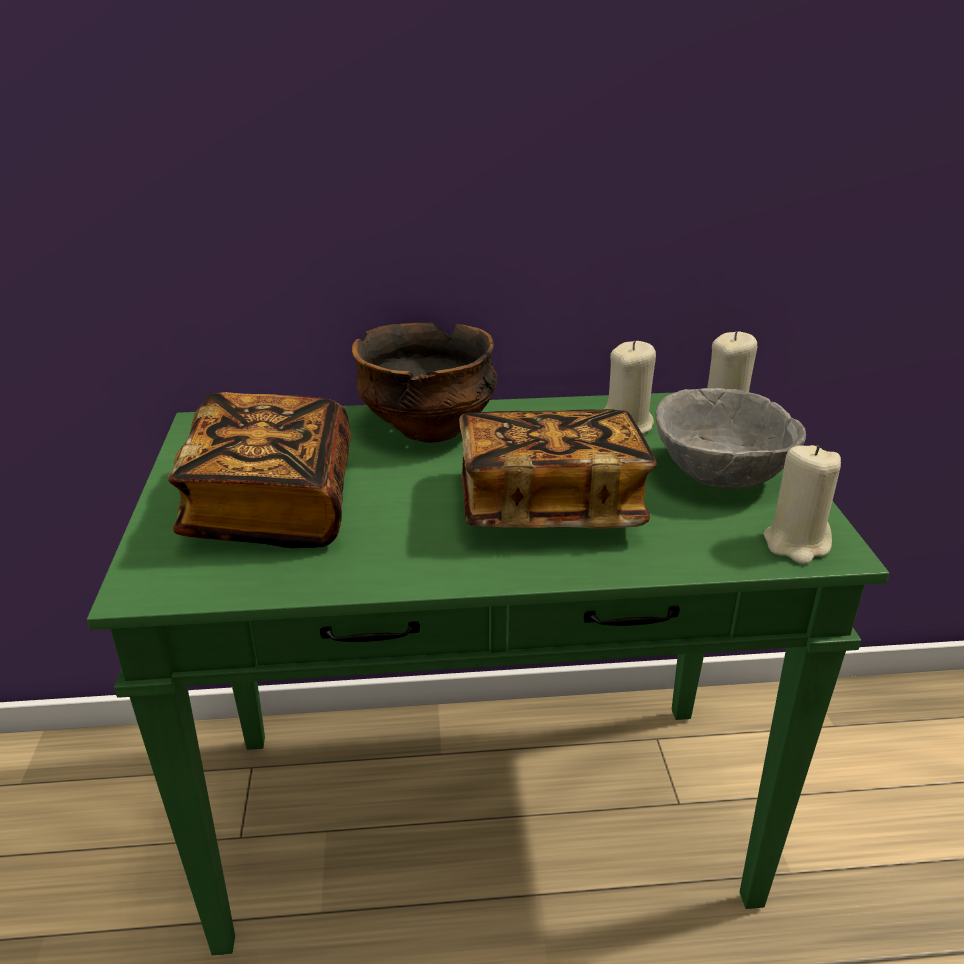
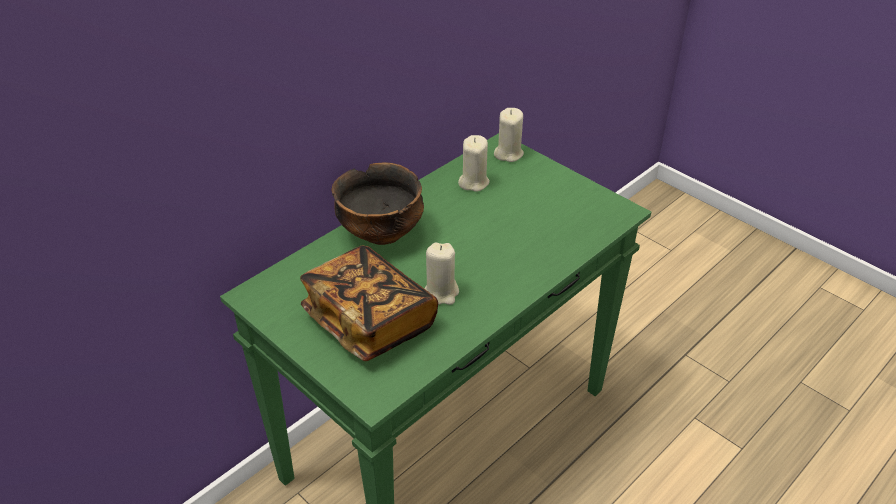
camera: 40 degrees left, 10 degrees up
book [459,409,657,529] -> none
grey bowl [655,388,806,489] -> none
beige candle [764,445,841,564] -> beige candle moved to [424,243,459,305]

